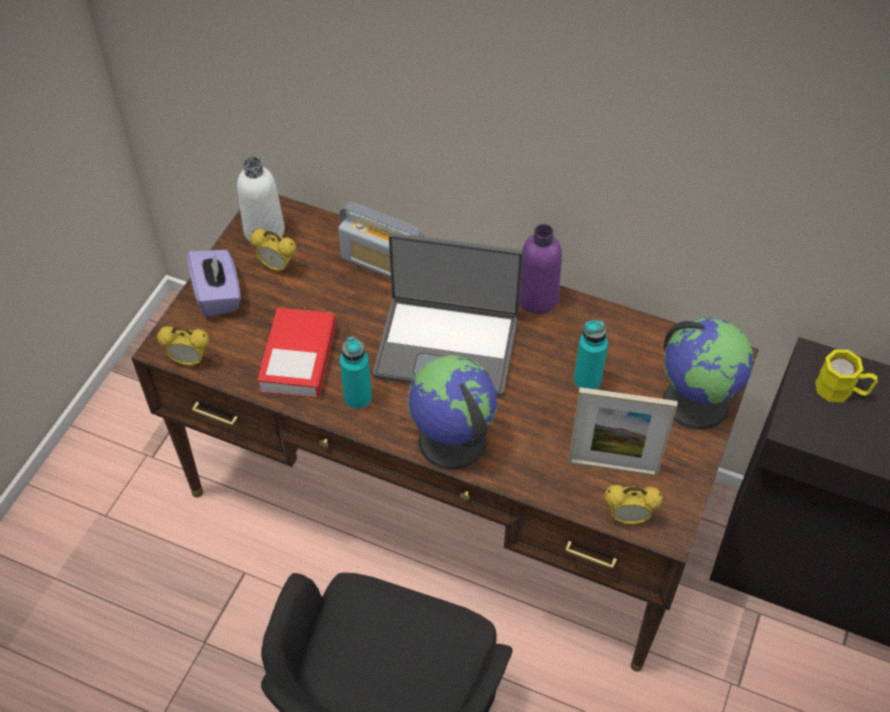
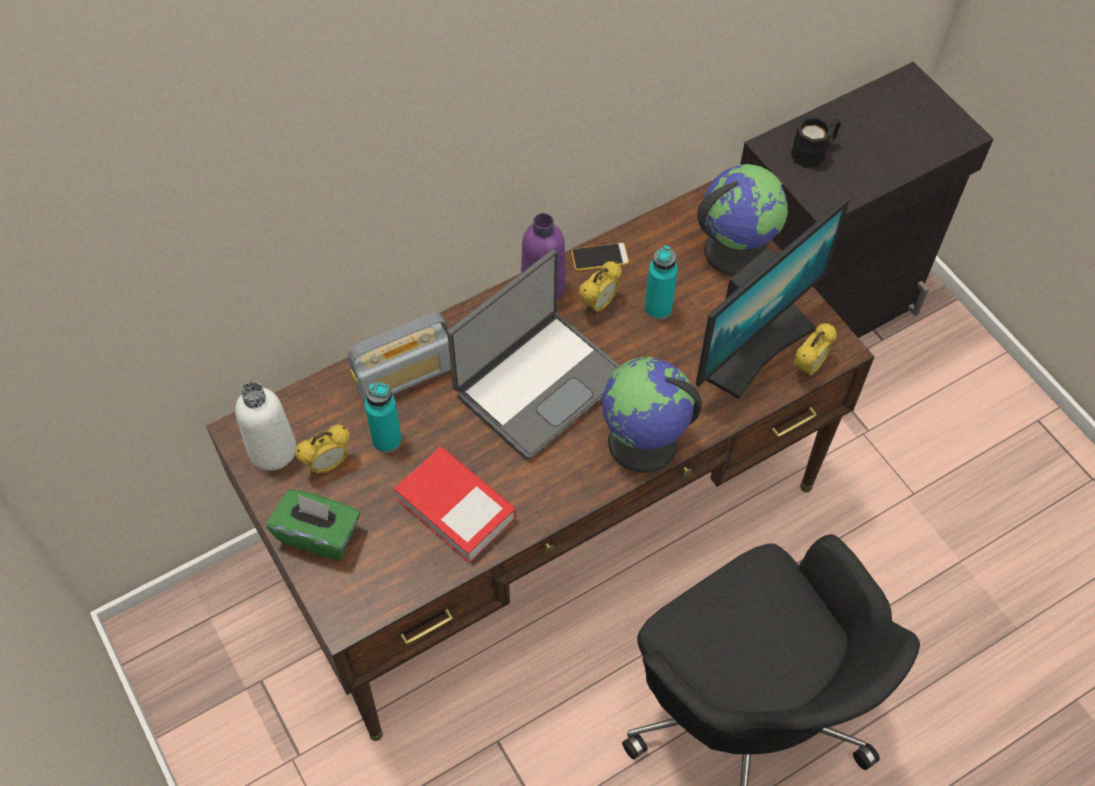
camera: 55 degrees left, 5 degrees up
alarm clock [157,326,209,366] -> alarm clock moved to [579,261,622,314]
purple tissue box [187,249,241,318] -> green tissue box [266,490,360,560]
turquoise bottle [340,336,372,410] -> turquoise bottle moved to [364,382,402,453]
picture frame [568,387,678,477] -> monitor [696,197,850,399]
yellow mug [815,350,878,402] -> black mug [791,116,841,168]
none -> phone [571,243,629,271]

